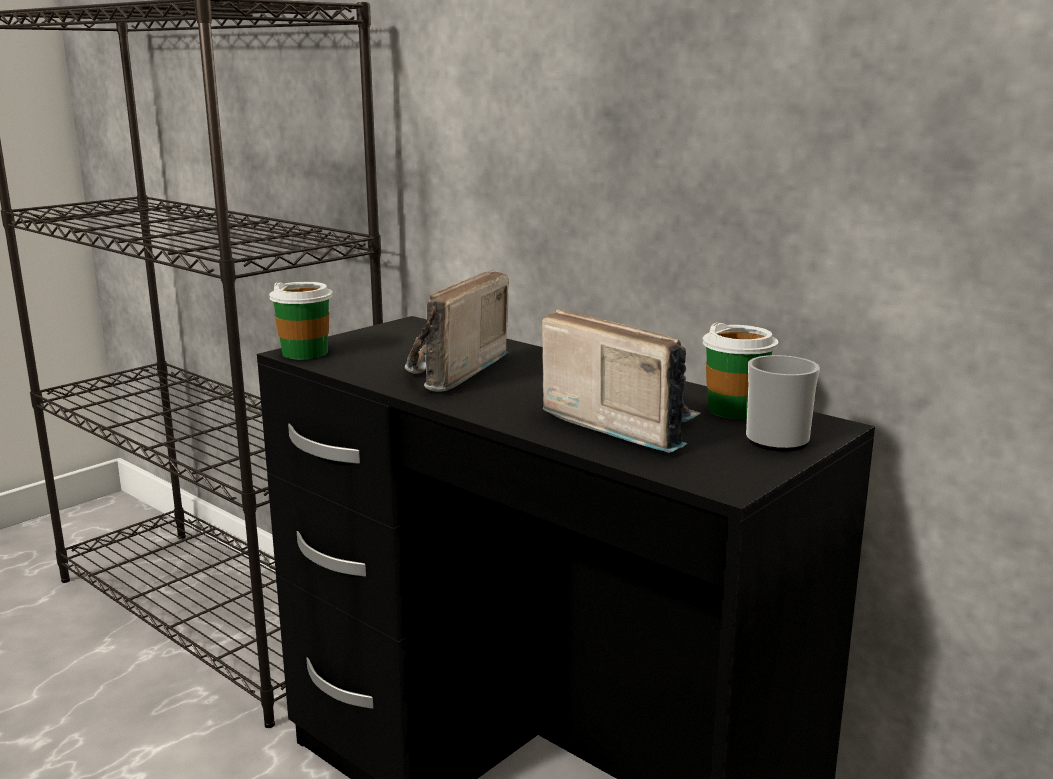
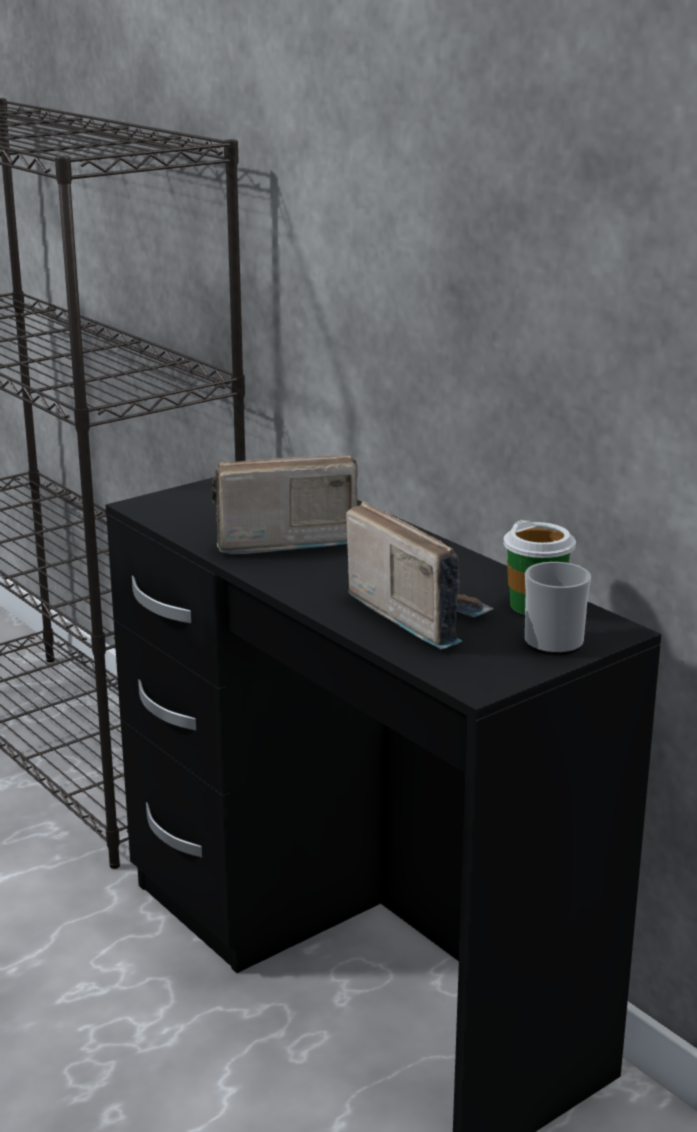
camera: 10 degrees right, 5 degrees up
cup [269,282,333,359] -> none
radio [405,270,509,392] -> radio turned 45 degrees clockwise [210,455,358,554]

